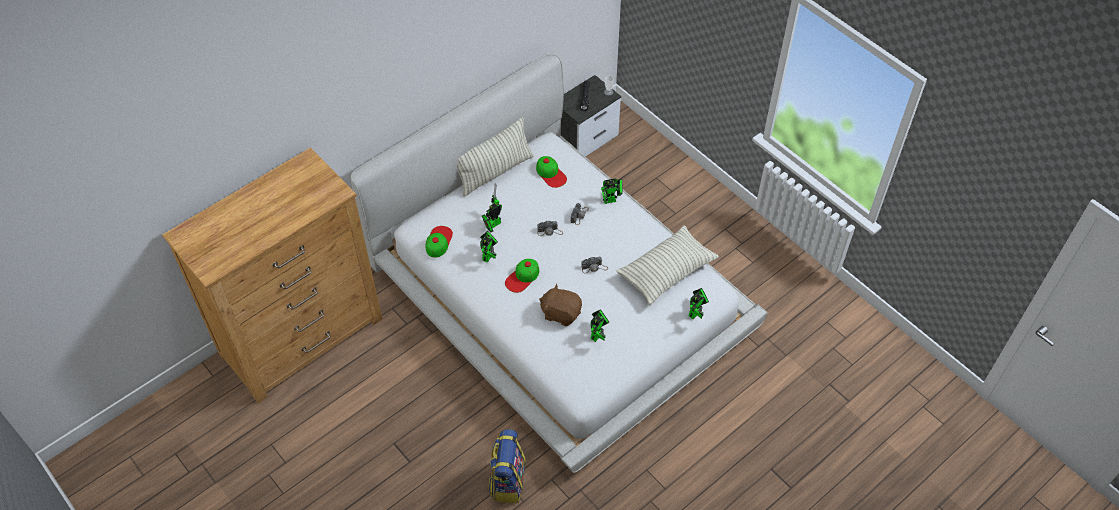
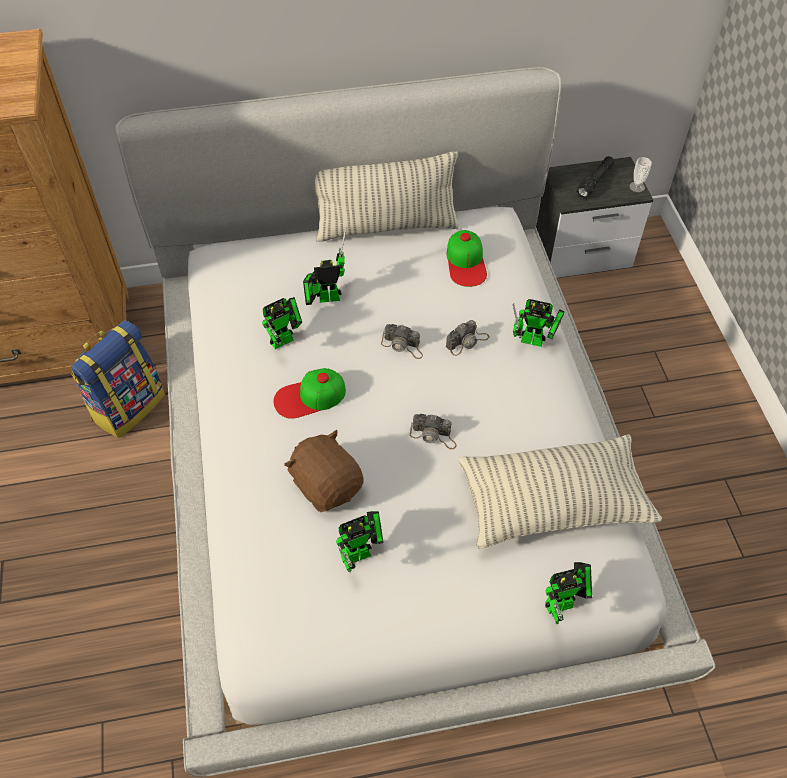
camera: 30 degrees right, 0 degrees up
cap [426,226,453,258] -> none
backpack [489,429,526,503] -> backpack moved to [71,320,165,438]

